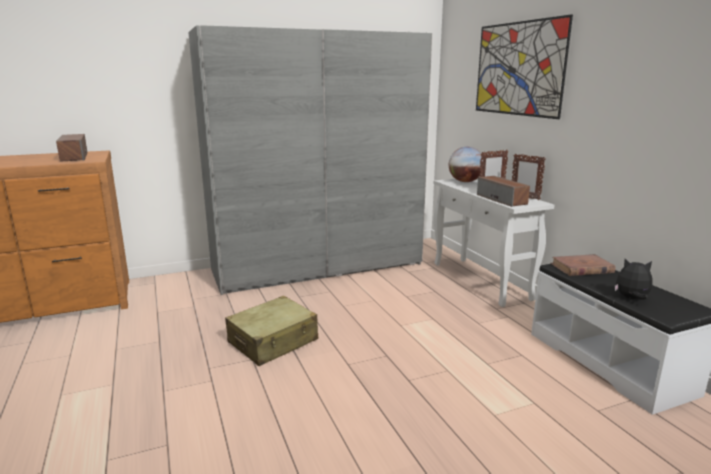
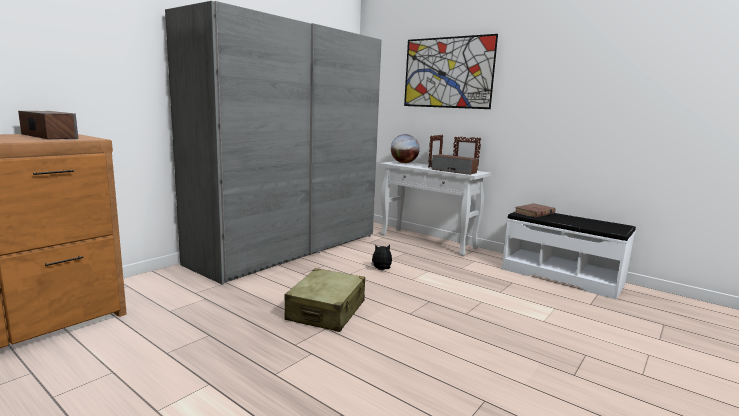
camera: 30 degrees left, 5 degrees down
plush toy [615,259,652,300] -> plush toy moved to [372,245,392,270]

